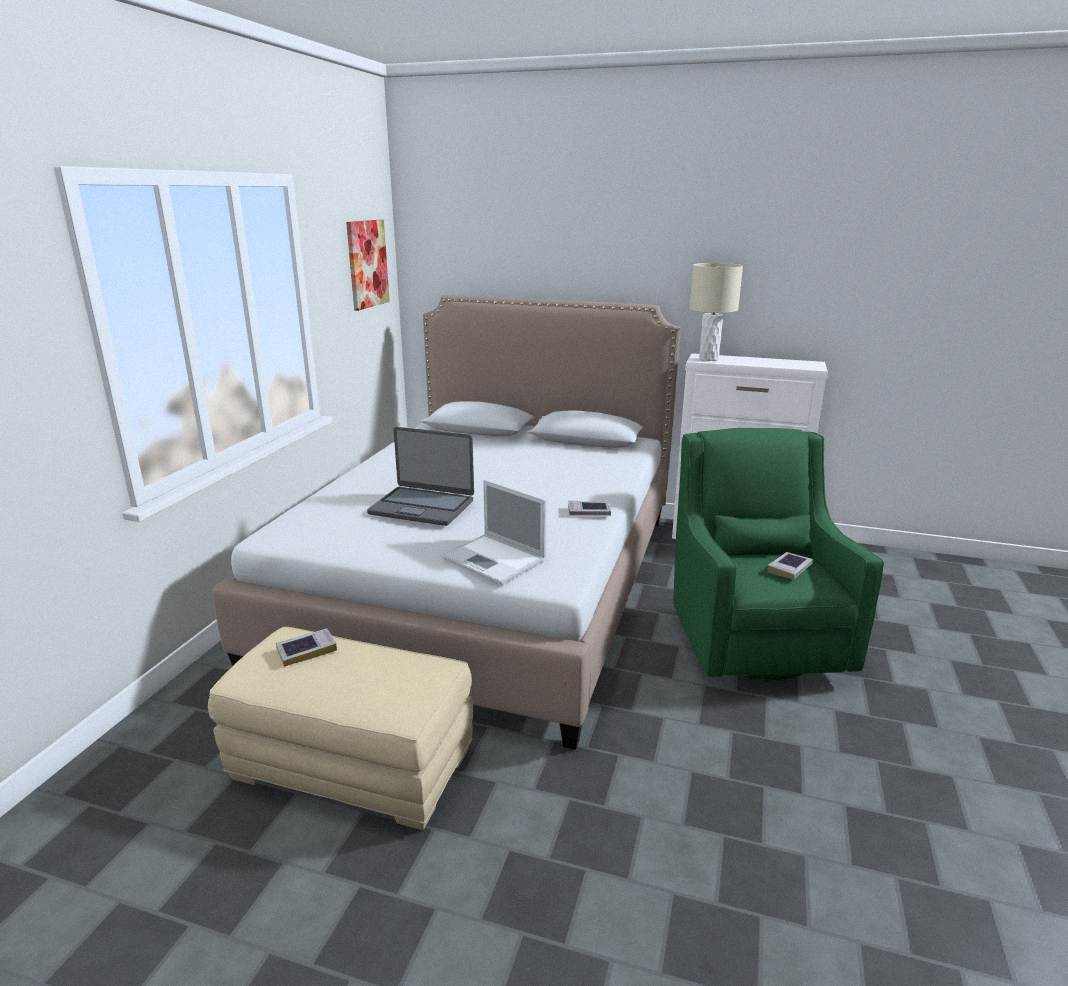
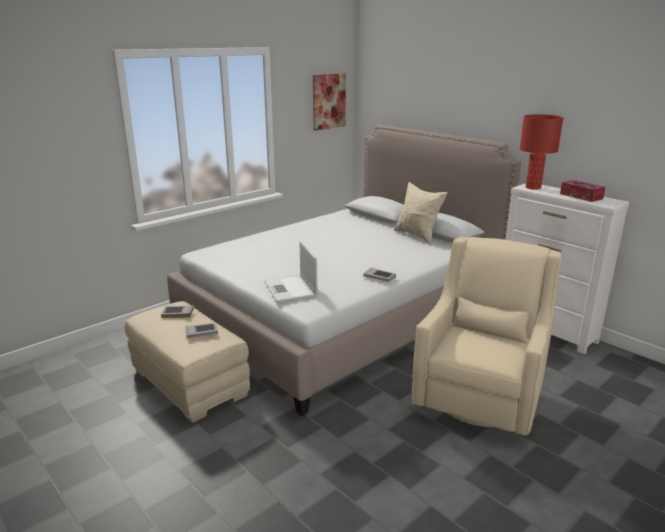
camera: 30 degrees right, 0 degrees up
laptop [367,427,474,526] -> none
green armchair [673,428,884,681] -> beige armchair [411,237,562,436]
beige table lamp [689,263,743,361] -> red table lamp [520,114,563,190]
book [767,552,813,579] -> book moved to [185,323,218,338]
none -> beige pillow [394,182,448,245]
none -> tissue box [560,180,605,202]

